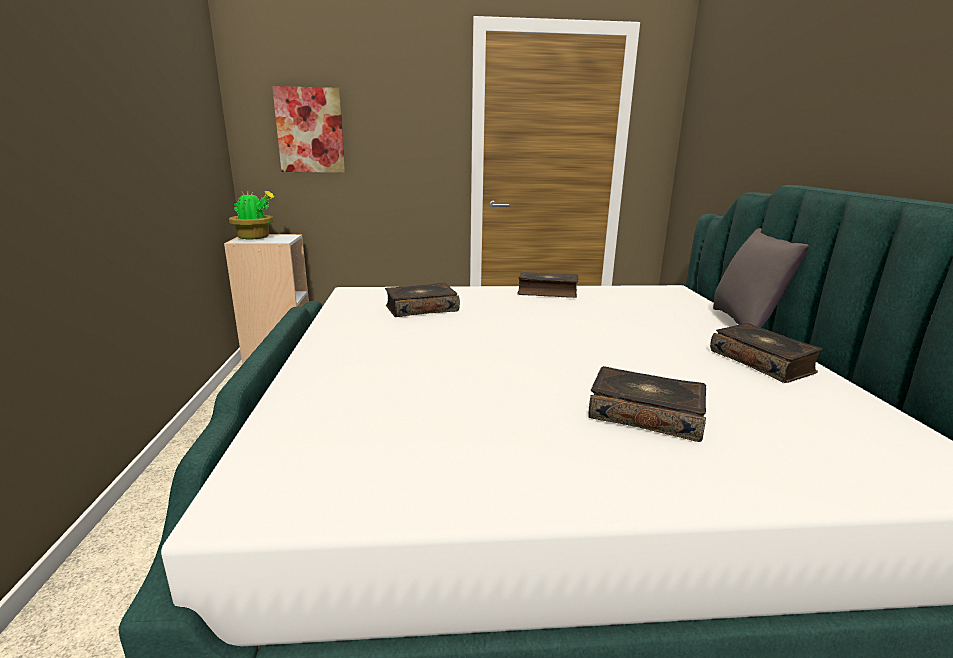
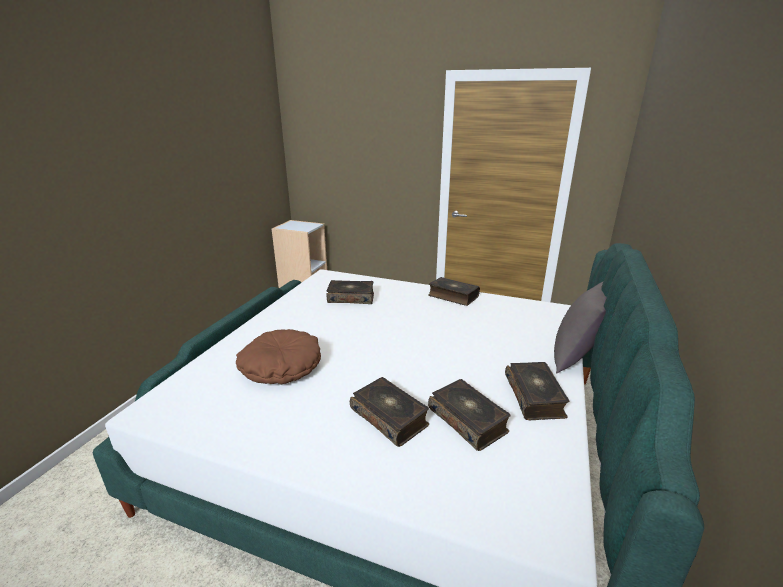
camera: 25 degrees right, 5 degrees up
potted plant [229,190,274,239] -> none
picture [272,86,345,173] -> none
none -> brown pillow [236,329,321,384]
none -> book [428,379,511,451]

